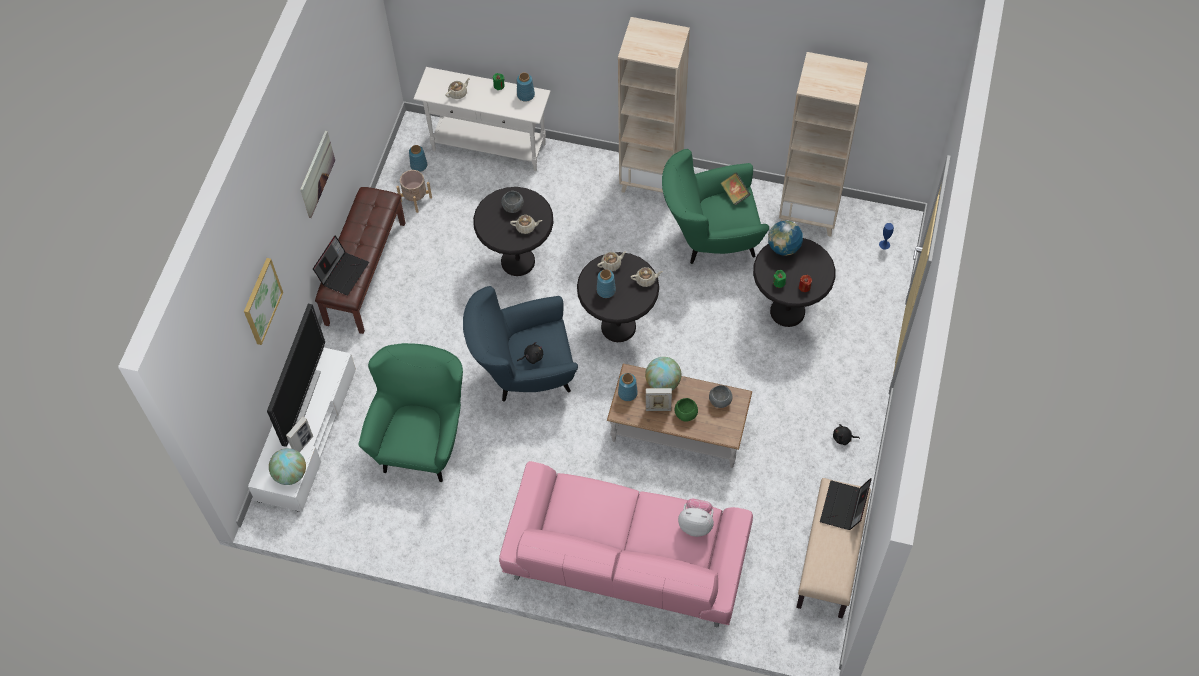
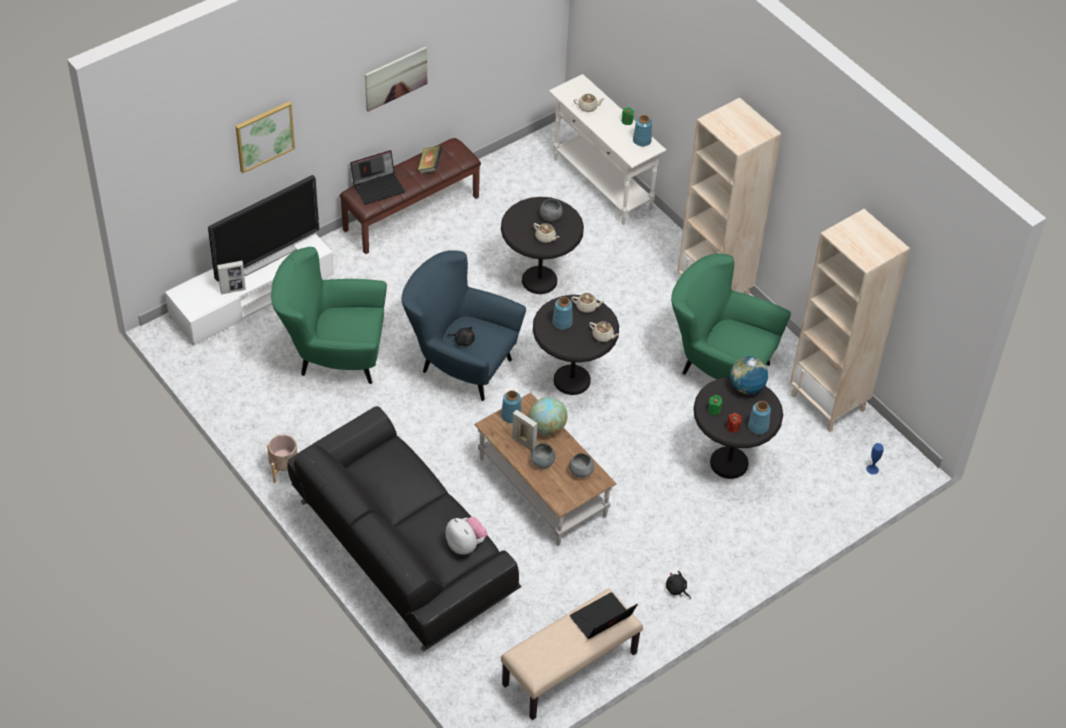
camera: 35 degrees right, 10 degrees down
globe [269,448,306,485] -> none
green armchair [359,343,463,482] -> green armchair turned 135 degrees counterclockwise [271,247,387,384]
beige planter [396,170,432,213] -> beige planter moved to [267,435,297,483]
blue vase [409,145,427,172] -> blue vase moved to [748,401,771,434]
pink sofa [499,461,753,627] -> black sofa [287,406,521,652]
green bowl [675,398,698,422] -> grey bowl [531,443,555,469]
book [720,172,751,206] -> book moved to [418,146,442,174]

